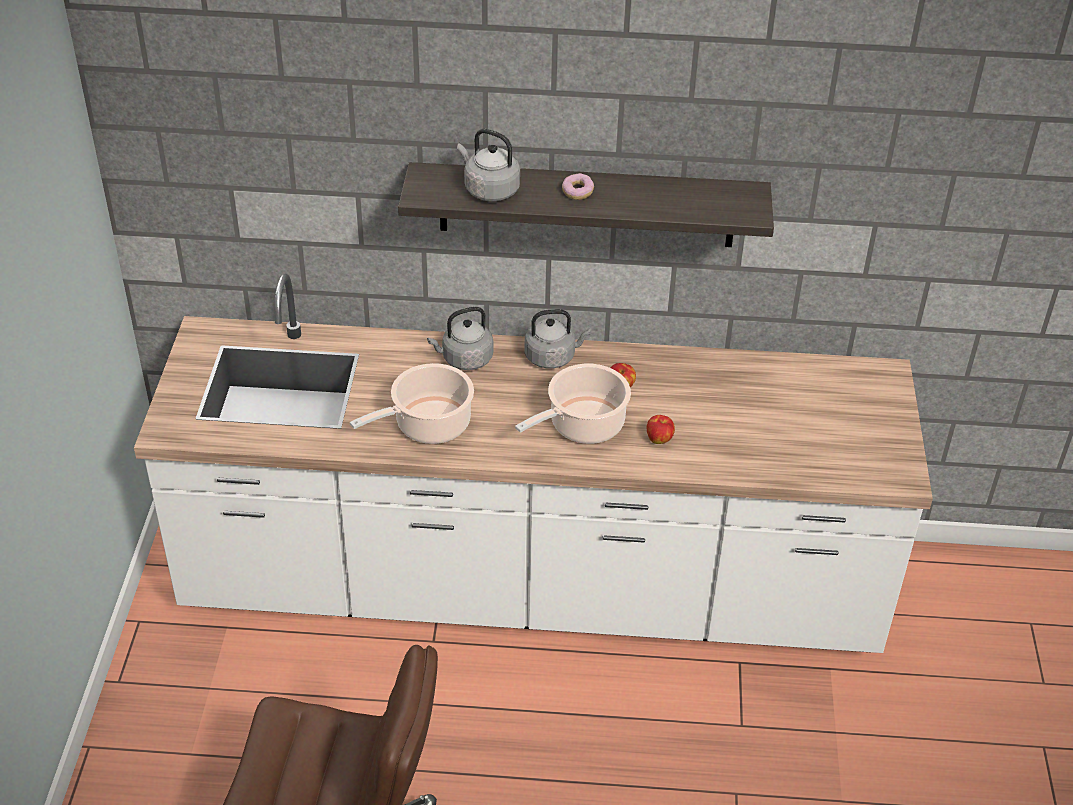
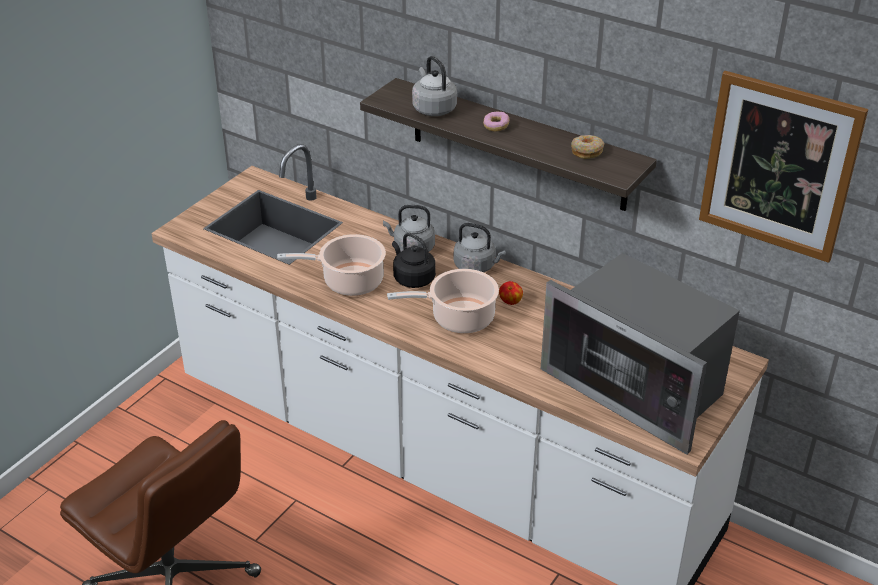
camera: 30 degrees right, 5 degrees down
apple [647,415,675,444] -> none
none -> black kettle [392,233,436,288]
none -> microwave [541,253,740,455]
none -> donut [571,135,605,159]
none -> picture [699,71,868,263]

